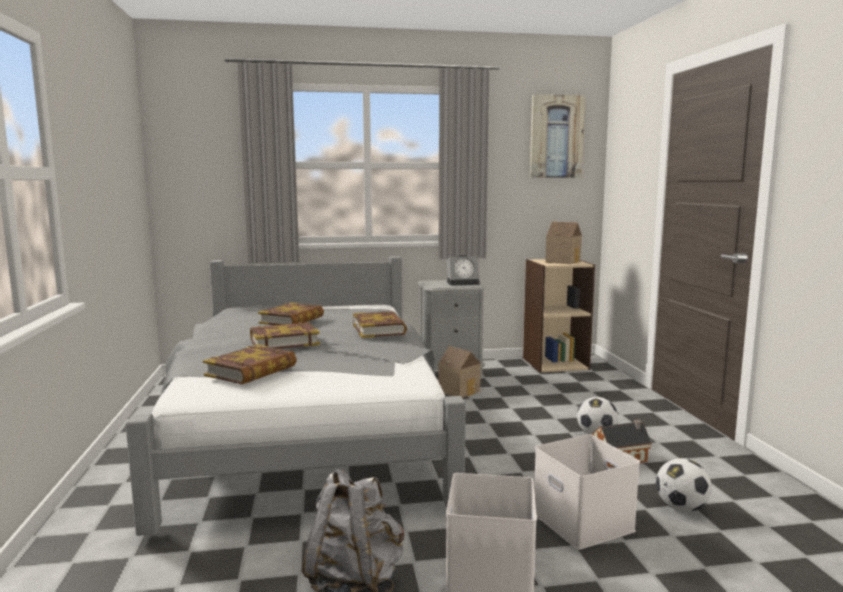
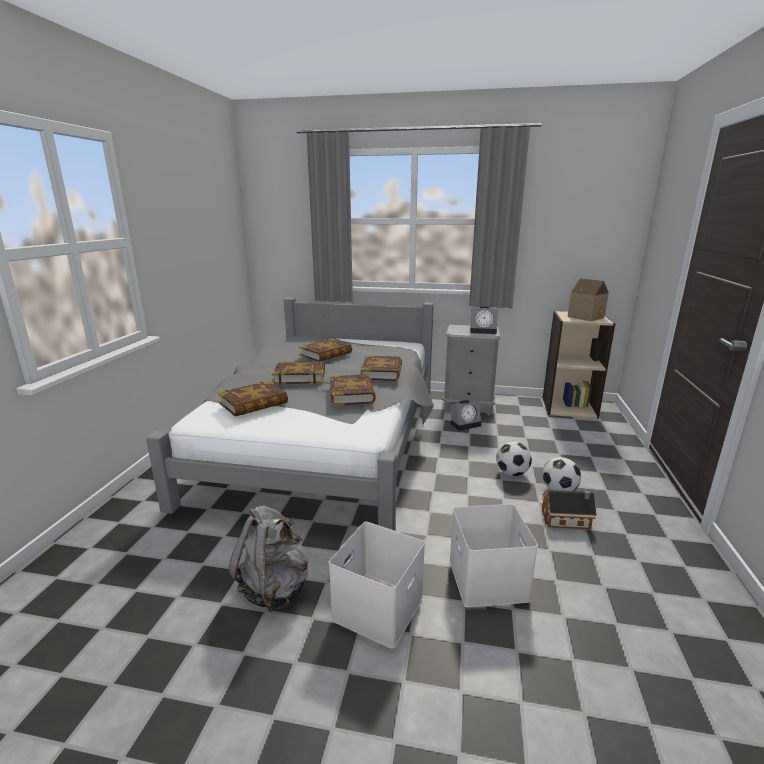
camera: 20 degrees right, 10 degrees up
toy house [438,346,481,398] -> alarm clock [450,400,481,431]
picture [530,94,585,178] -> none
football [656,458,712,512] -> football moved to [496,442,532,476]
none -> book [330,374,376,406]

